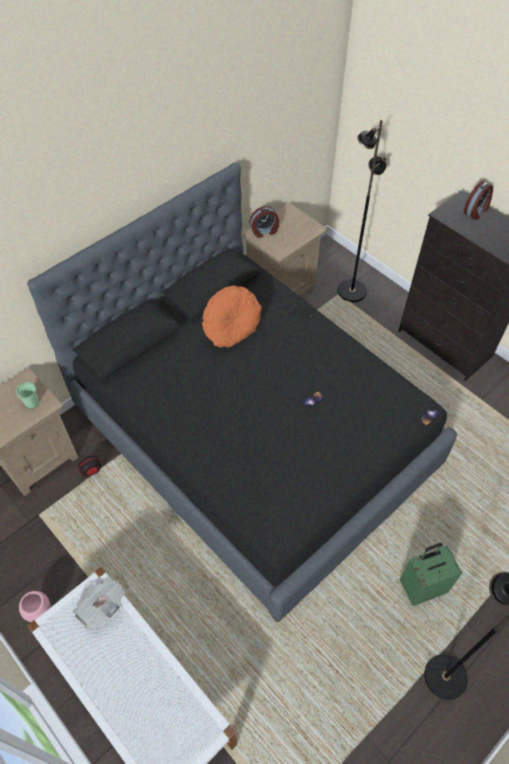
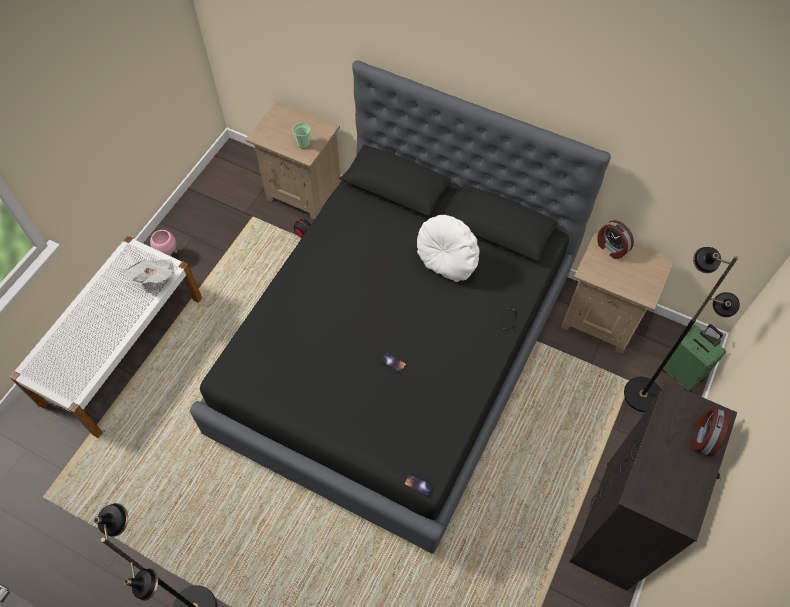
camera: 70 degrees right, 5 degrees up
orange pillow [202,286,262,347] -> white pillow [417,215,479,282]
green suitcase [400,543,462,606] -> green suitcase moved to [660,324,726,392]
alarm clock [464,181,493,220] -> alarm clock turned 90 degrees clockwise [690,407,730,457]

